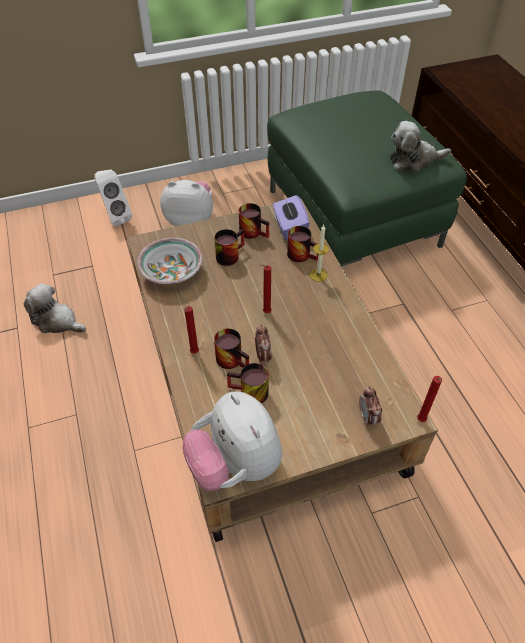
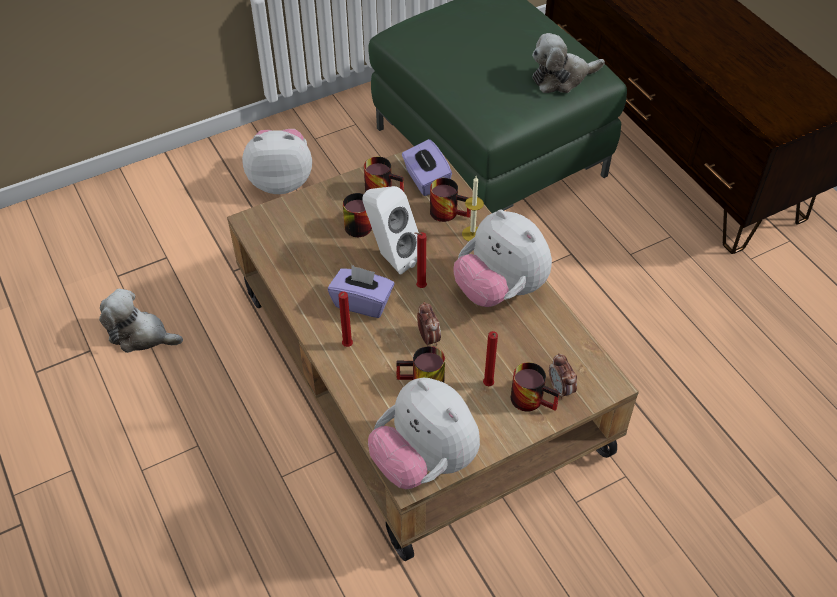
camera: 10 degrees left, 0 degrees up
white speaker [94,169,132,226] -> white speaker moved to [362,186,419,274]
bowl [137,238,203,284] -> none
mug [214,328,249,369] -> mug moved to [511,362,560,412]
red candle [417,376,442,422] -> red candle moved to [483,331,498,386]
none -> purple tissue box [328,265,394,318]
none -> plush toy [454,209,552,307]

